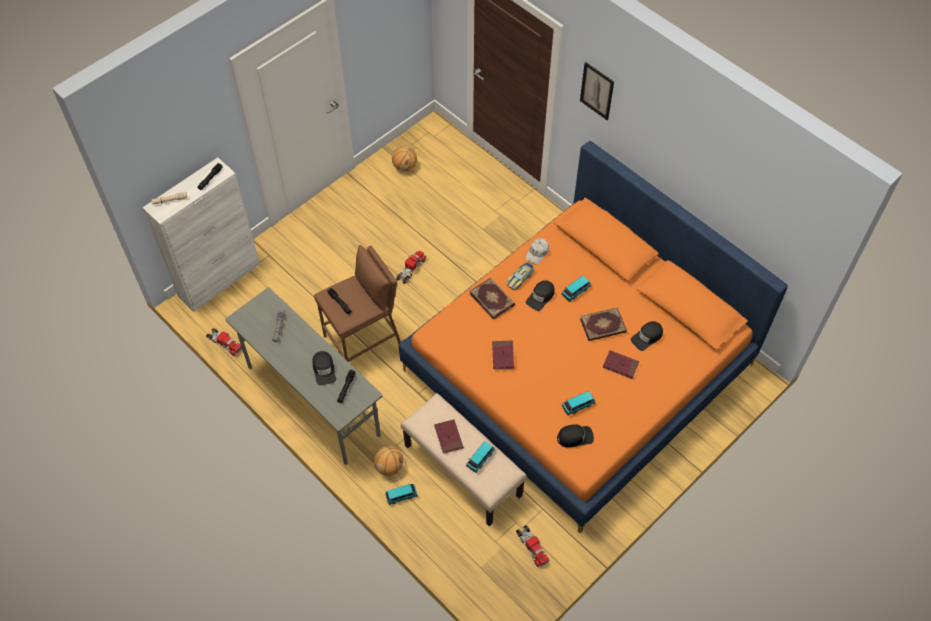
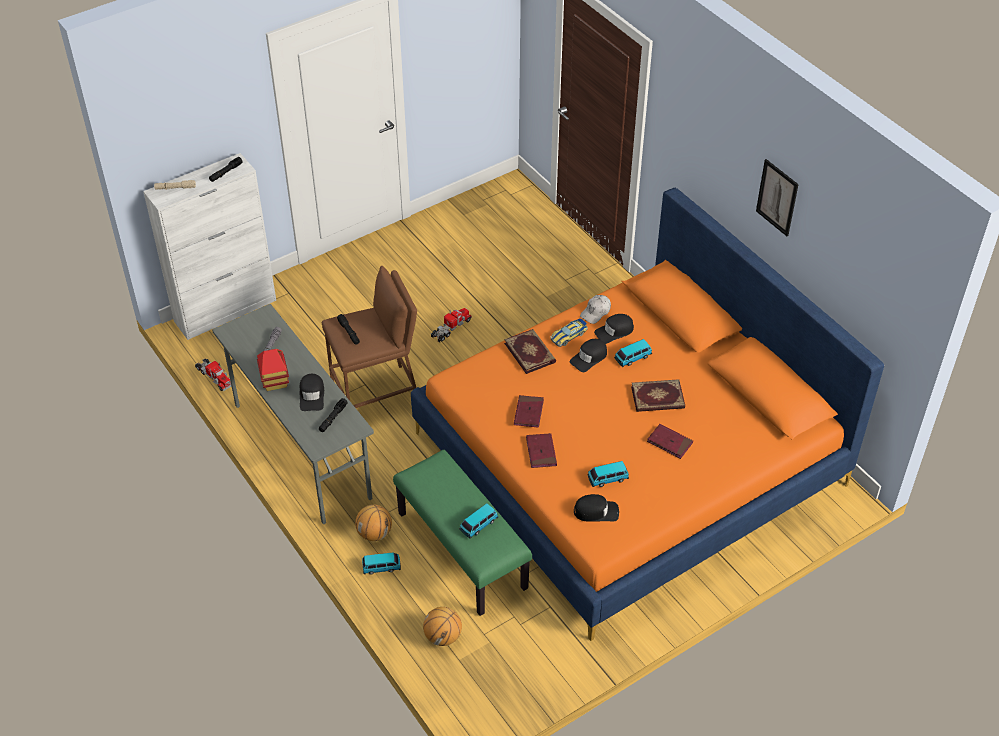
camera: 10 degrees right, 10 degrees down
basketball [392,146,417,171] -> basketball moved to [423,607,462,646]
beige bench [401,393,527,527] -> green bench [393,450,532,616]
red book [434,419,464,454] -> red book moved to [526,433,557,468]
toy truck [516,525,550,568] -> none
picture [580,62,614,120] -> picture moved to [756,159,799,236]
black cap [631,321,663,351] -> black cap moved to [594,314,634,344]
none -> toy house [257,349,289,391]

